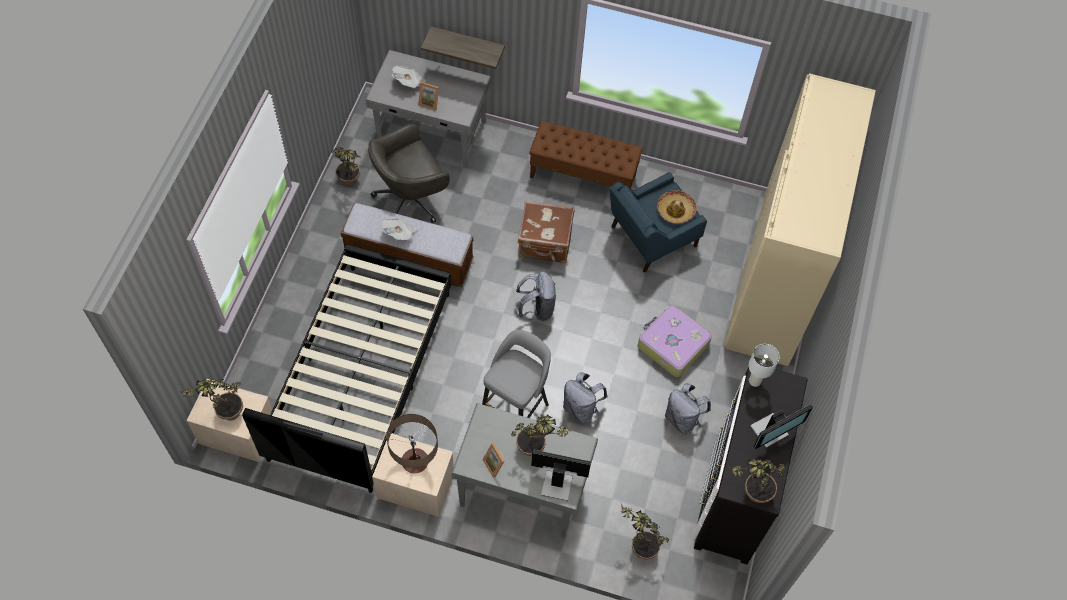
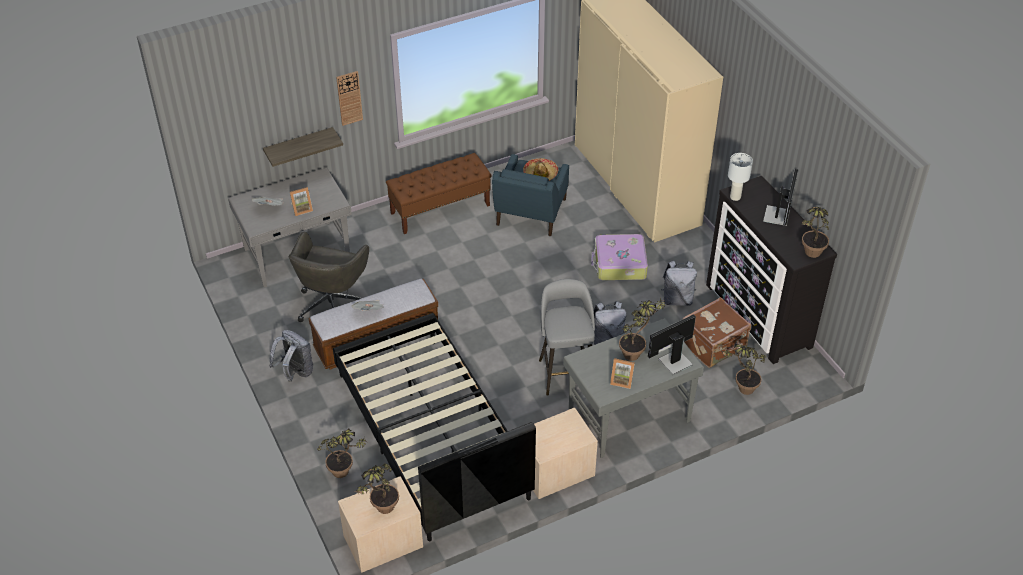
camera: 40 degrees left, 15 degrees down
potted plant [331,147,361,186] -> potted plant moved to [317,429,366,478]
table lamp [386,414,438,474] -> none
grey backpack [516,271,556,321] -> grey backpack moved to [269,330,313,382]
brown suitcase [518,201,575,263] -> brown suitcase moved to [683,297,751,368]
none -> wall clock [336,71,363,126]

